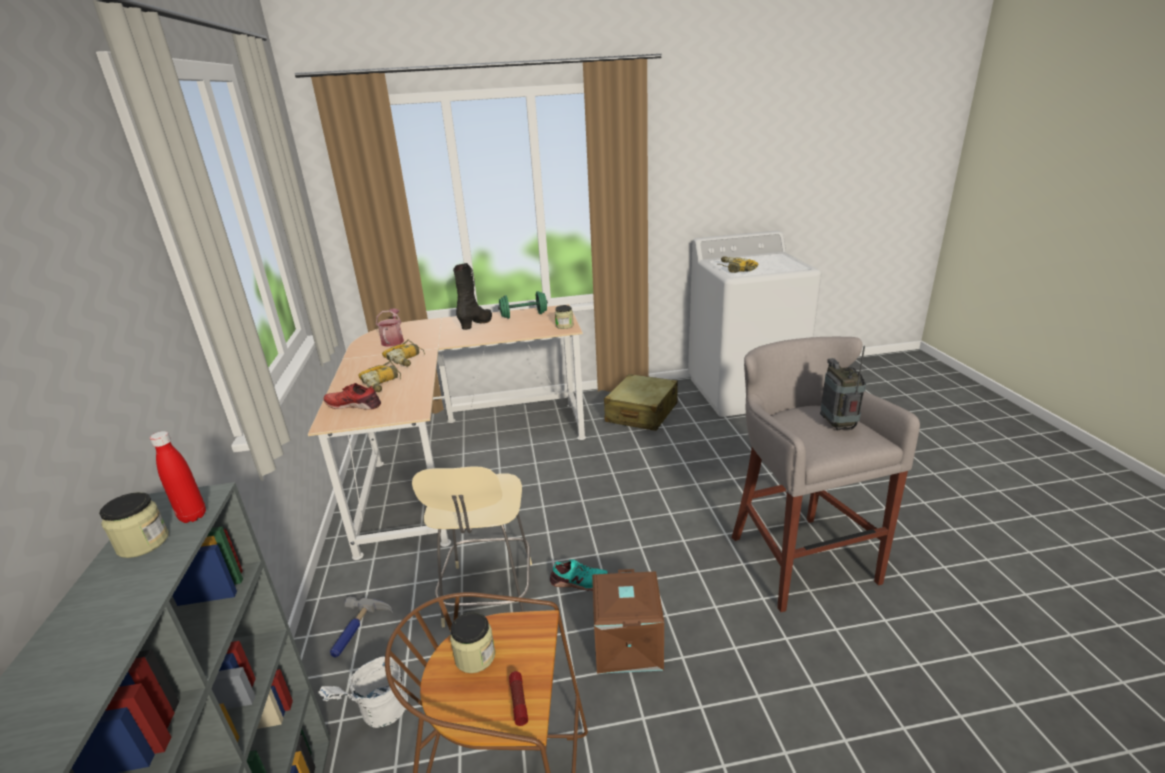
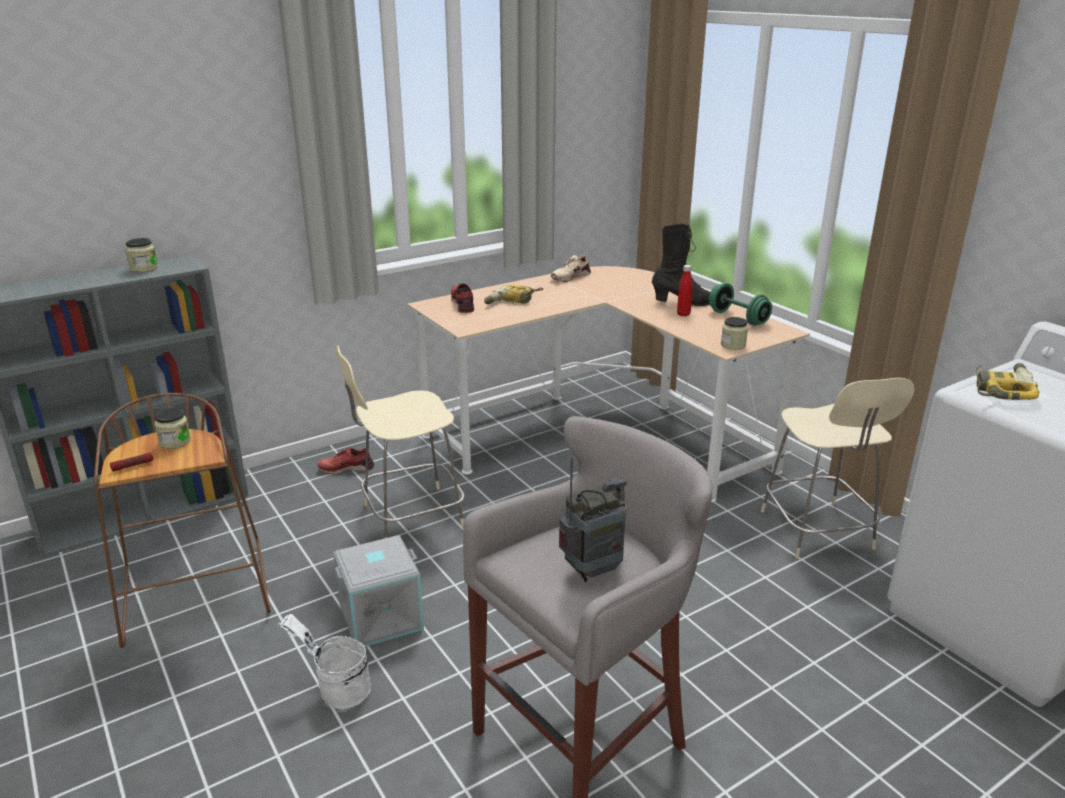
camera: 65 degrees right, 0 degrees up
red bottle [150,431,206,523] -> red bottle moved to [677,265,693,317]
white bucket [318,657,408,728] -> white bucket moved to [278,614,371,709]
hammer [330,596,393,657] -> red shoe [318,447,374,474]
watering can [376,309,404,347] -> none
power drill [382,339,425,367] -> none
turquoise shoe [550,559,609,591] -> none
brown storage box [592,569,664,674] -> grey storage box [333,535,424,647]
beige suitcase [604,374,678,431] -> beige chair [761,378,914,559]
none -> beige shoe [551,255,591,282]

